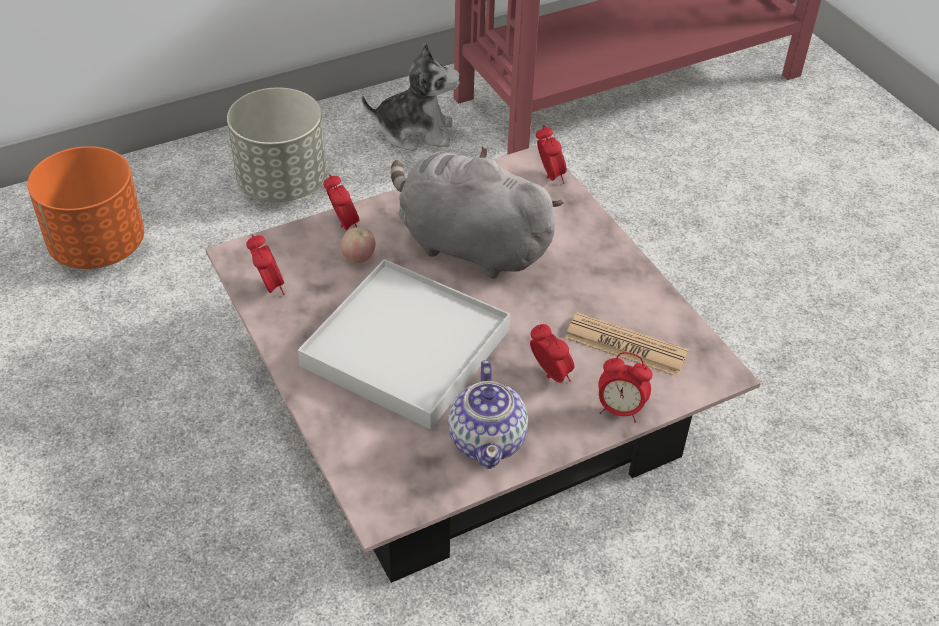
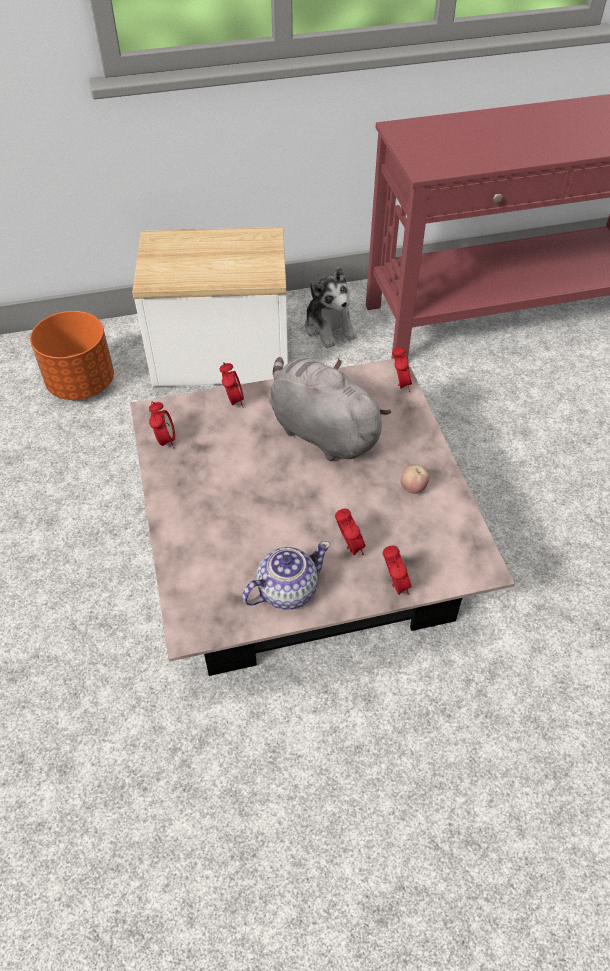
camera: 15 degrees right, 5 degrees up
grey planter [227,87,326,202] -> side table [132,227,288,387]
white tray [298,259,510,430] -> none
apple [341,227,376,263] -> apple moved to [401,465,429,494]
plush toy [362,42,460,151] -> plush toy turned 45 degrees clockwise [305,267,357,348]
teapot [448,360,528,469] -> teapot turned 135 degrees counterclockwise [242,541,330,609]
newspaper [565,312,689,377] -> none
alarm clock [598,352,652,423] -> alarm clock turned 135 degrees counterclockwise [383,546,412,595]

